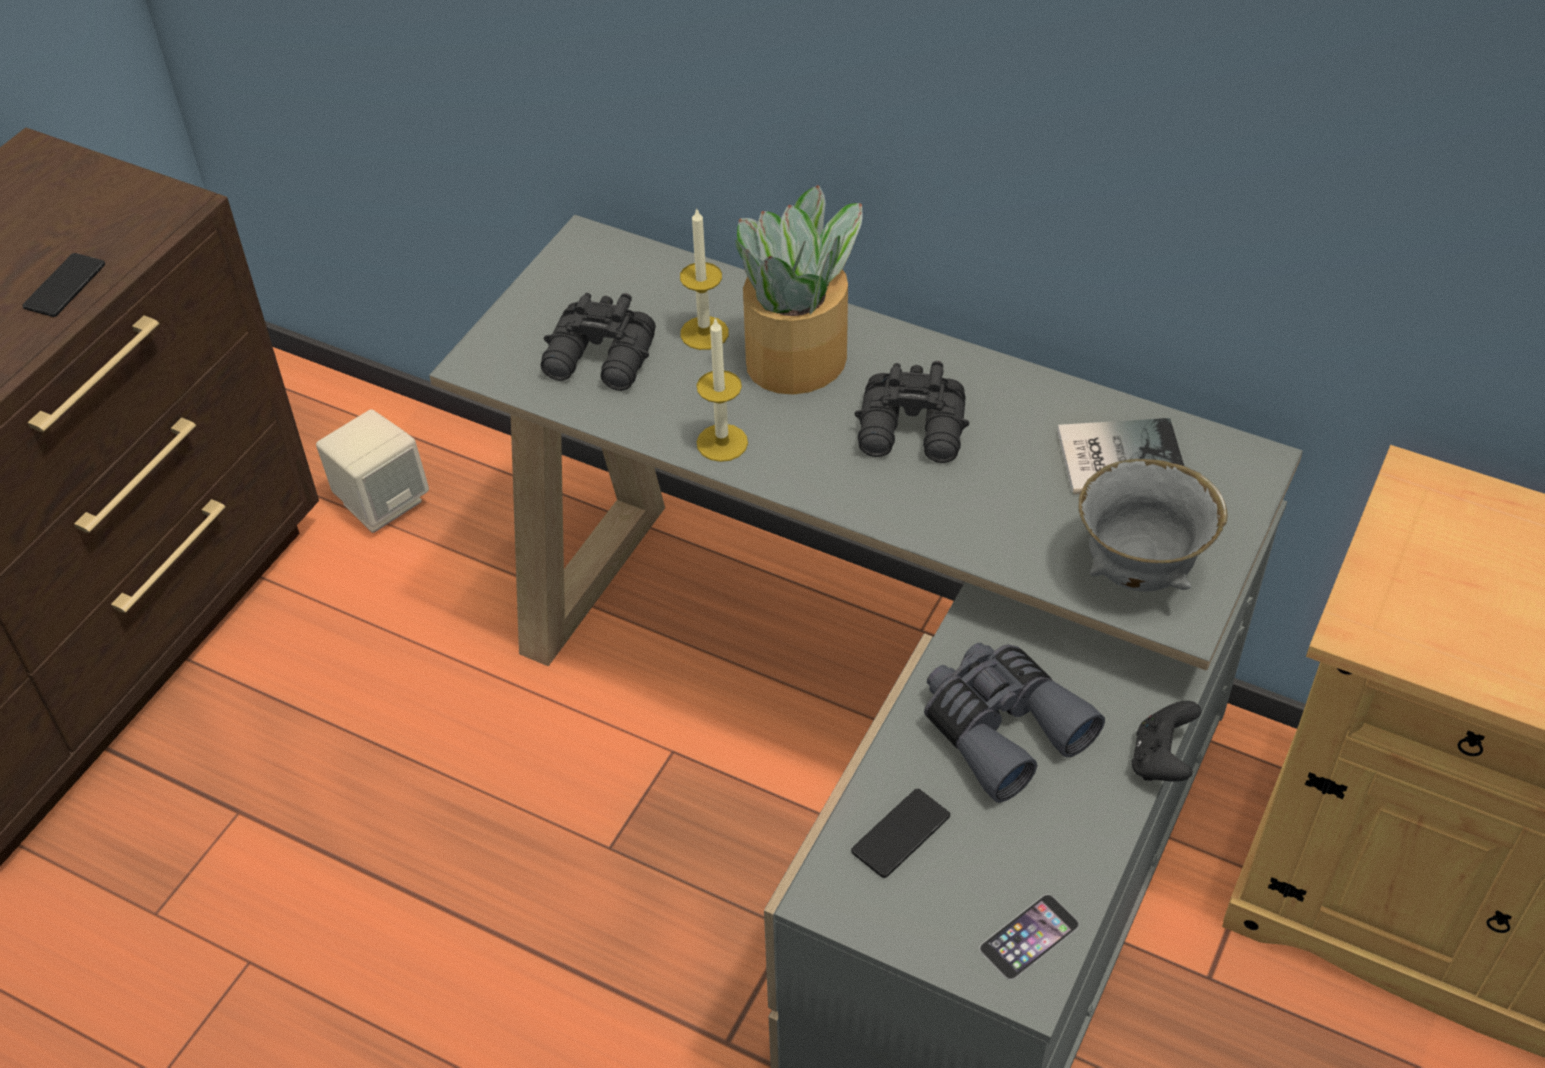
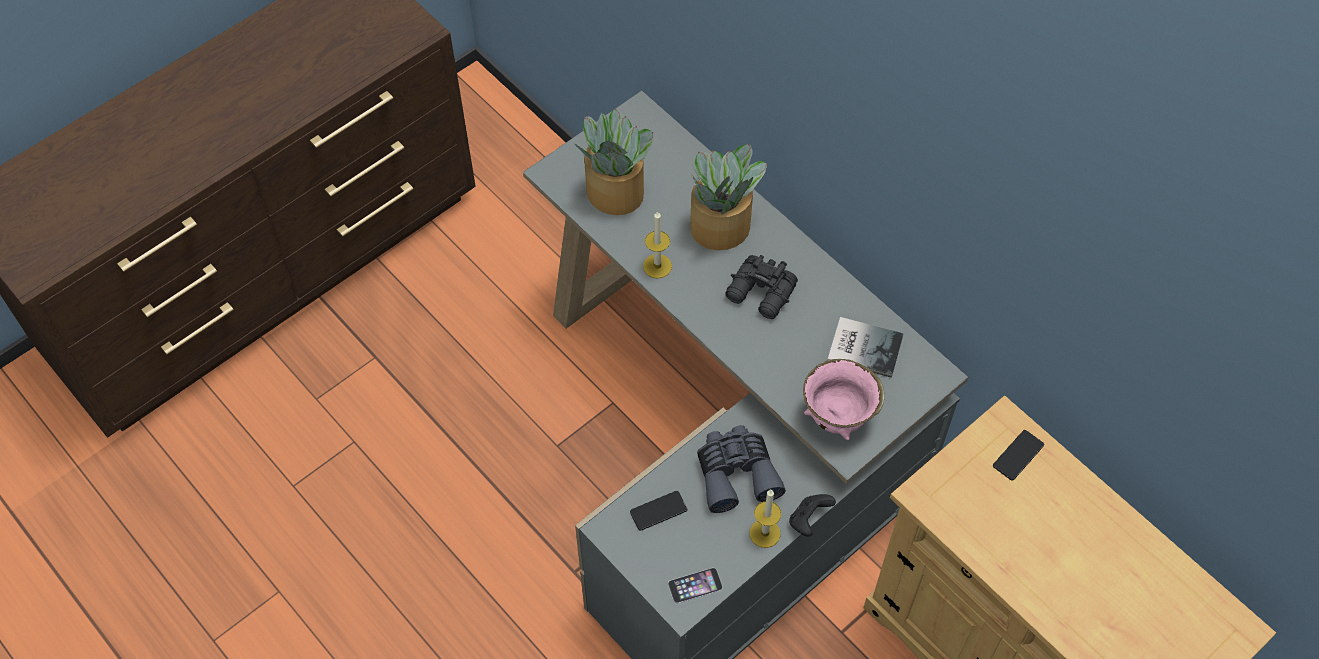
camera: 20 degrees right, 10 degrees up
phone [22,253,105,317] -> phone moved to [993,430,1044,481]
beige speaker [316,409,429,533] -> none
black binoculars [540,293,656,391] -> potted plant [575,109,654,215]
candle [680,207,729,350] -> candle moved to [750,490,781,548]
grey bowl [1079,459,1228,591] -> pink bowl [803,359,885,440]

